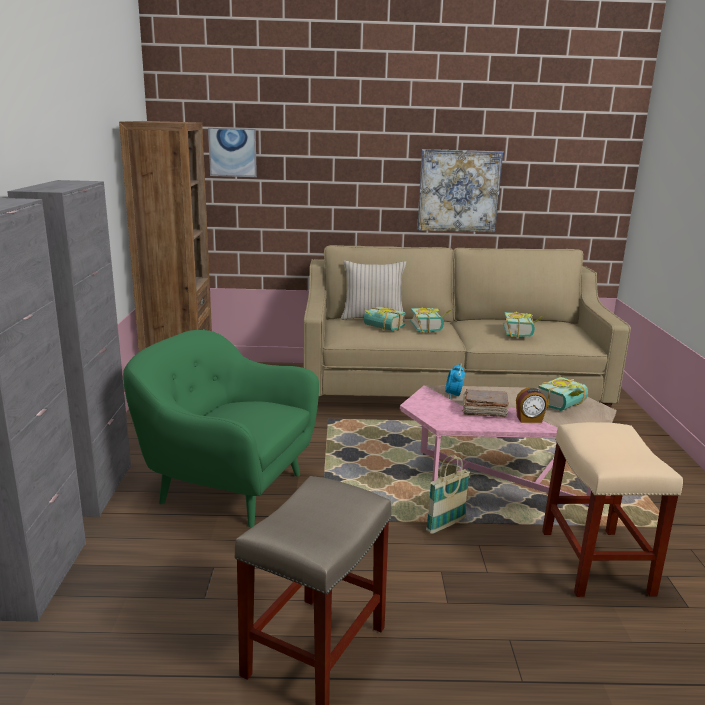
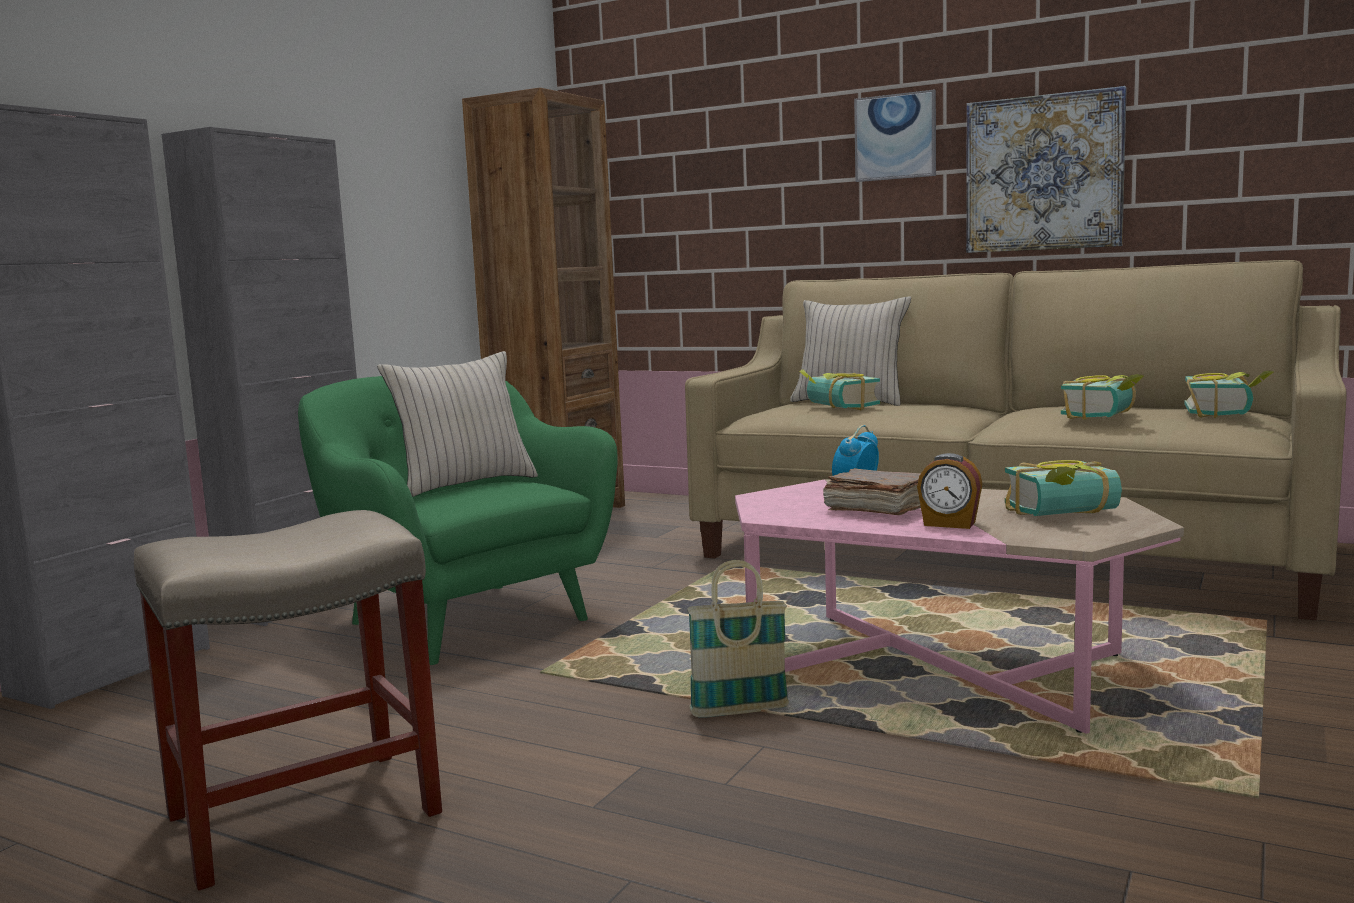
camera: 30 degrees right, 10 degrees down
picture [208,128,257,177] -> picture moved to [854,90,936,182]
book [410,307,451,333] -> book moved to [1184,370,1274,418]
beige stool [542,422,683,597] -> none
none -> beige pillow [377,351,538,497]

